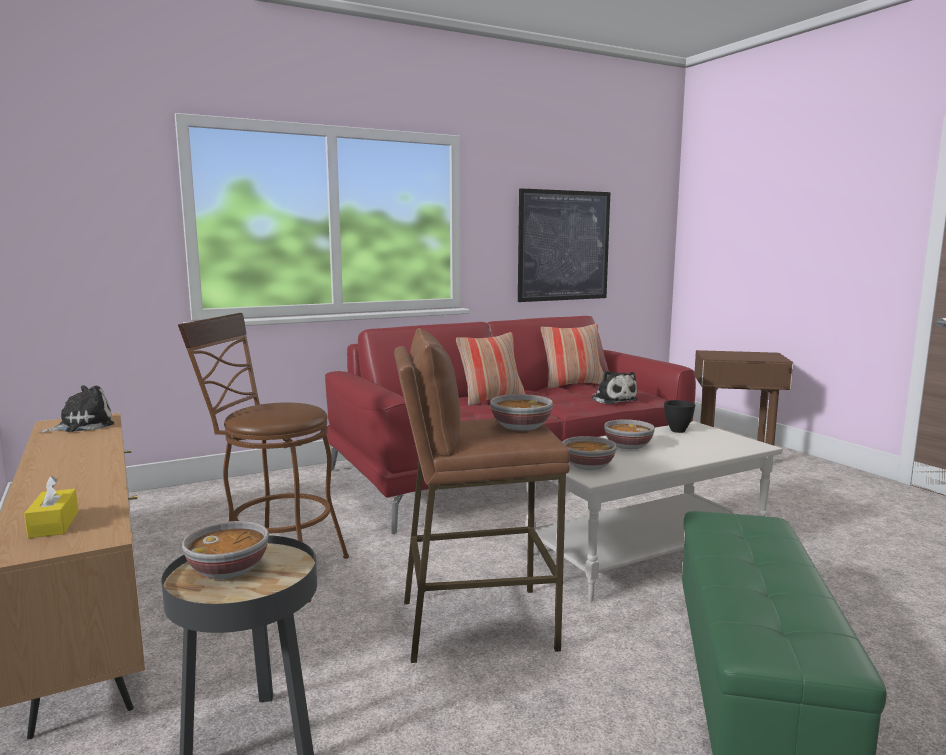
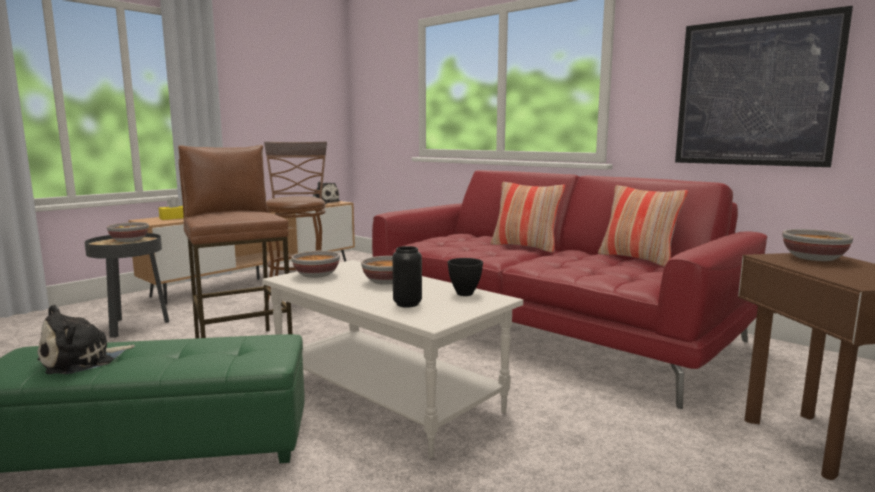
camera: 70 degrees right, 0 degrees up
bowl [490,394,553,431] -> bowl moved to [783,229,853,261]
plush toy [592,370,638,404] -> plush toy moved to [37,305,135,374]
none -> black vase [392,246,422,308]

